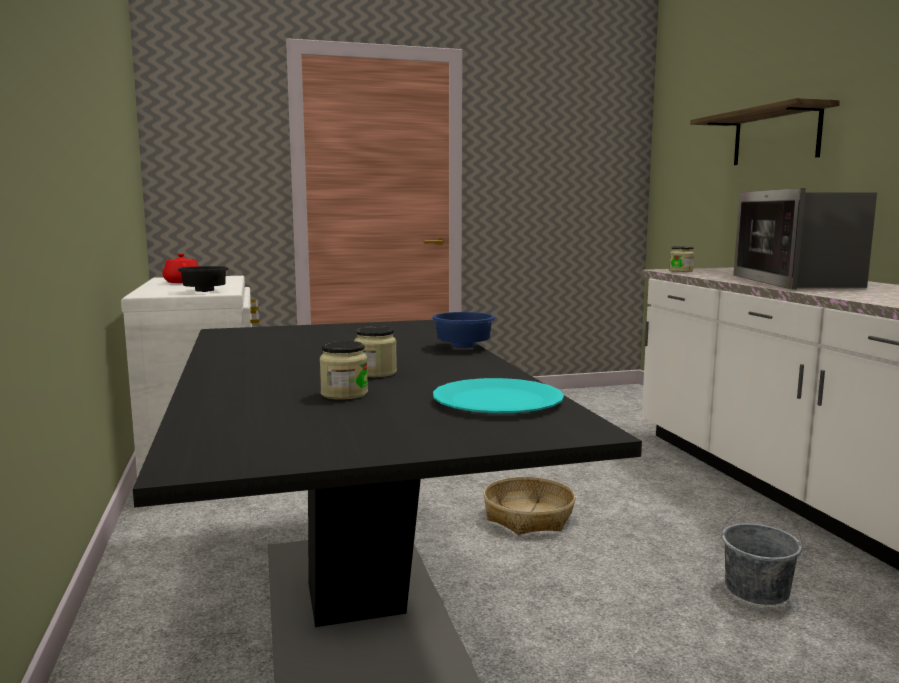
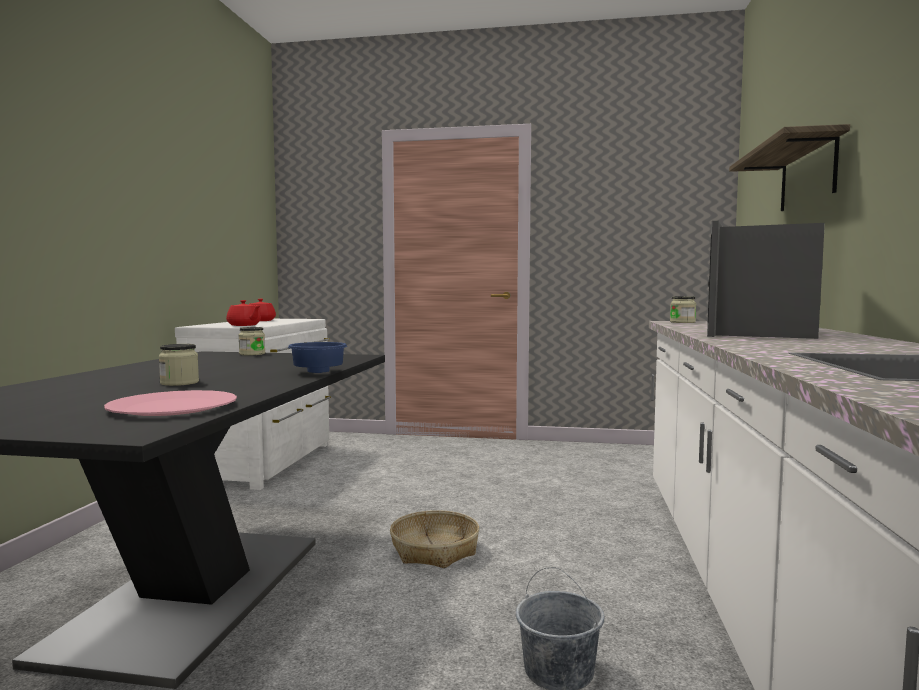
camera: 25 degrees right, 5 degrees down
black bowl [178,266,229,292] -> red teapot [226,300,261,326]
jar [320,341,368,400] -> jar moved to [239,327,265,355]
turquoise plate [433,378,564,413] -> pink plate [104,390,237,416]

